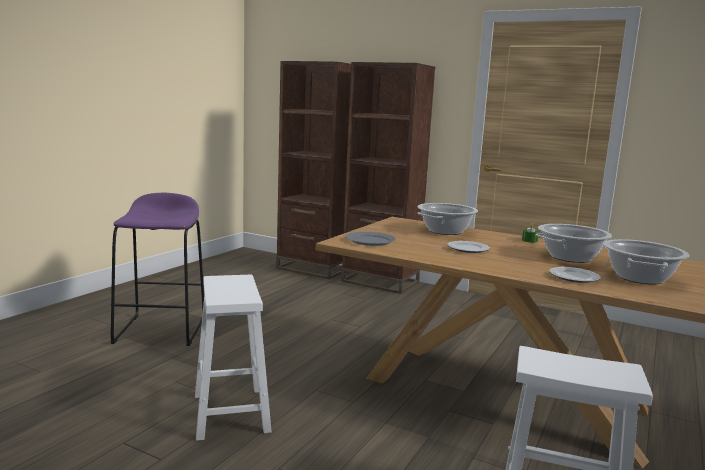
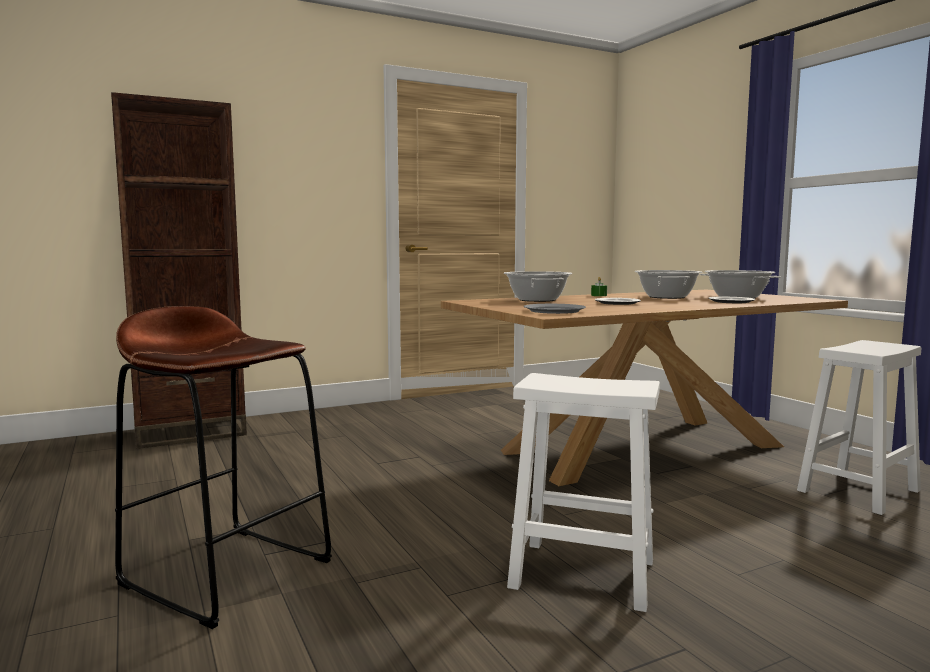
camera: 55 degrees left, 5 degrees down
purple stool [111,193,204,346] -> brown stool [115,306,332,629]
brown bookcase [341,62,435,294] -> none

